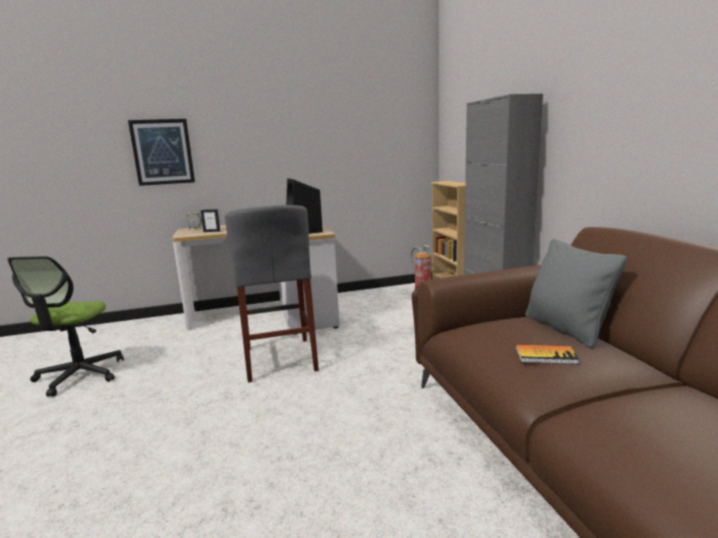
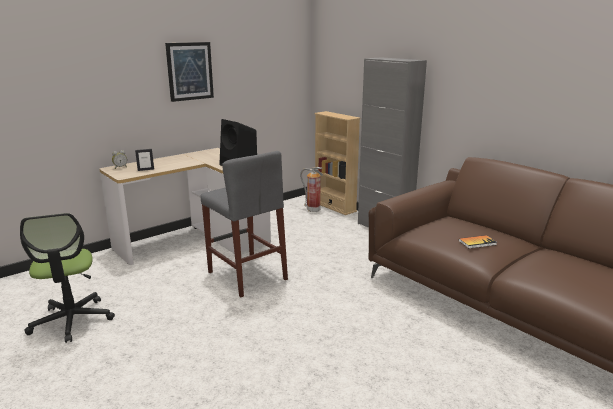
camera: 25 degrees left, 5 degrees up
picture [128,119,195,186] -> picture moved to [165,42,214,102]
grey pillow [525,239,627,349] -> none

